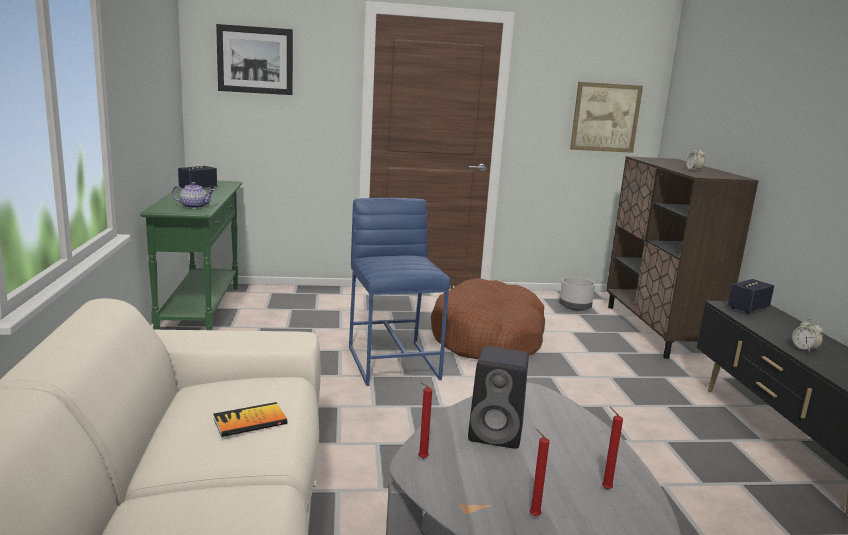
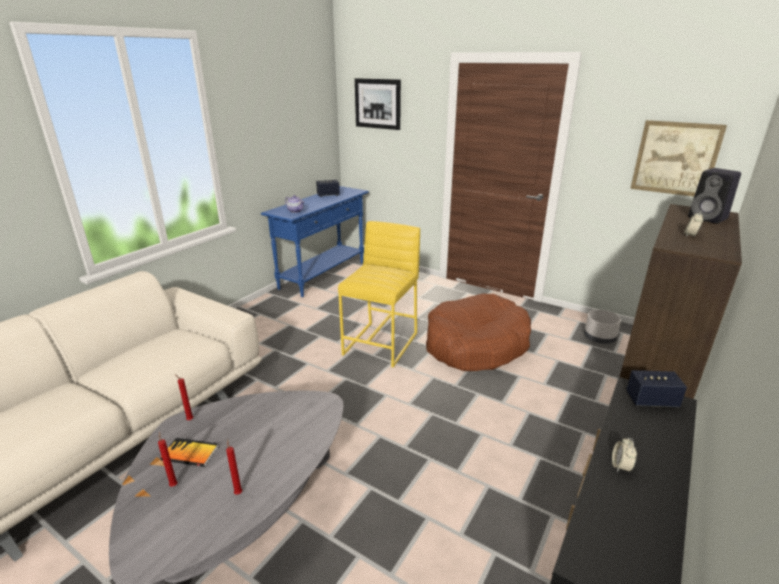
camera: 40 degrees right, 10 degrees up
green console table [140,181,242,330] -> blue console table [261,186,369,297]
book [213,402,287,437] -> book moved to [160,438,218,467]
blue stool [349,198,450,386] -> yellow stool [338,221,420,368]
black speaker [468,346,529,449] -> black speaker moved to [688,168,741,224]

